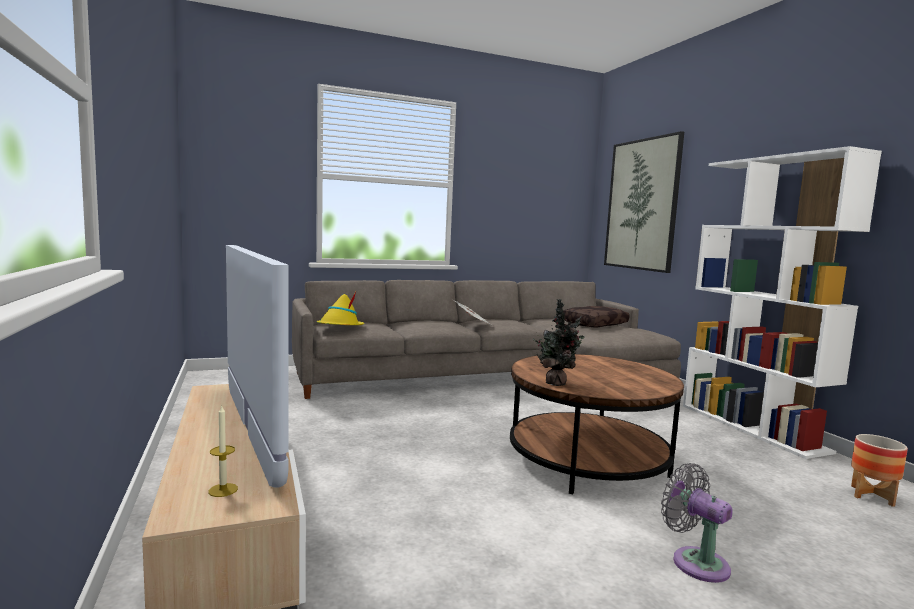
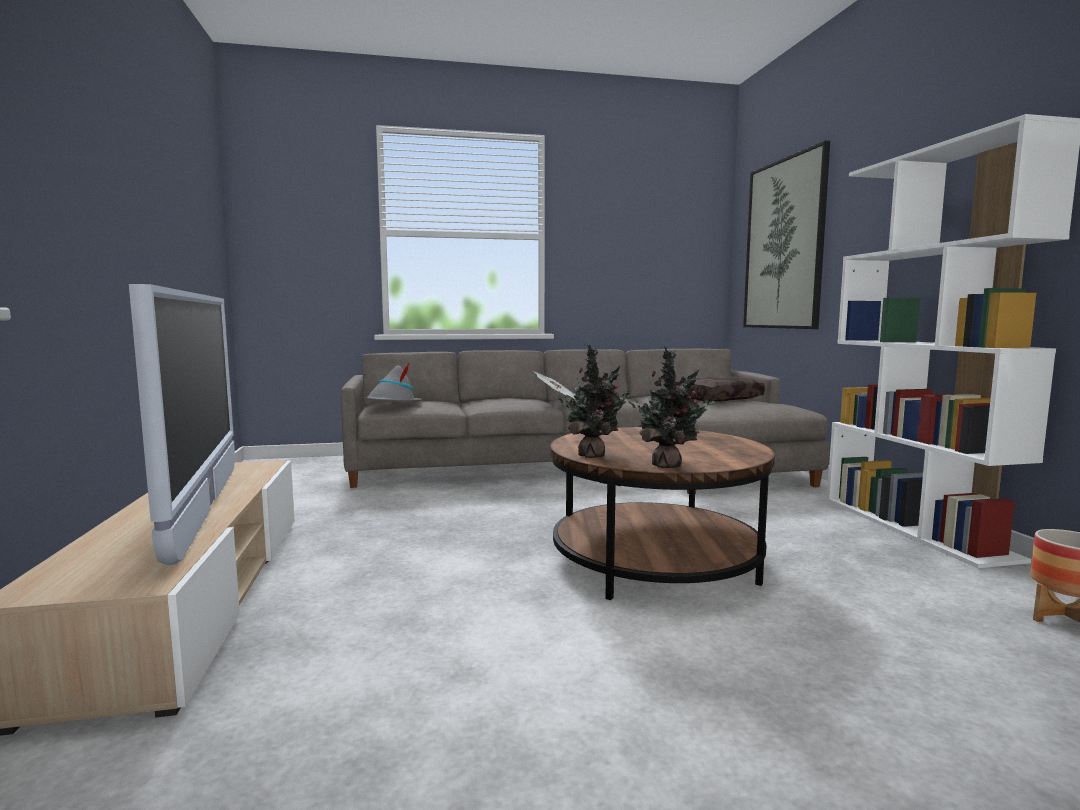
camera: 10 degrees right, 0 degrees up
candle [208,405,238,497] -> none
yellow hat [317,292,365,325] -> grey hat [363,361,422,402]
grey fan [661,463,733,583] -> none
none -> potted plant [628,346,715,468]

